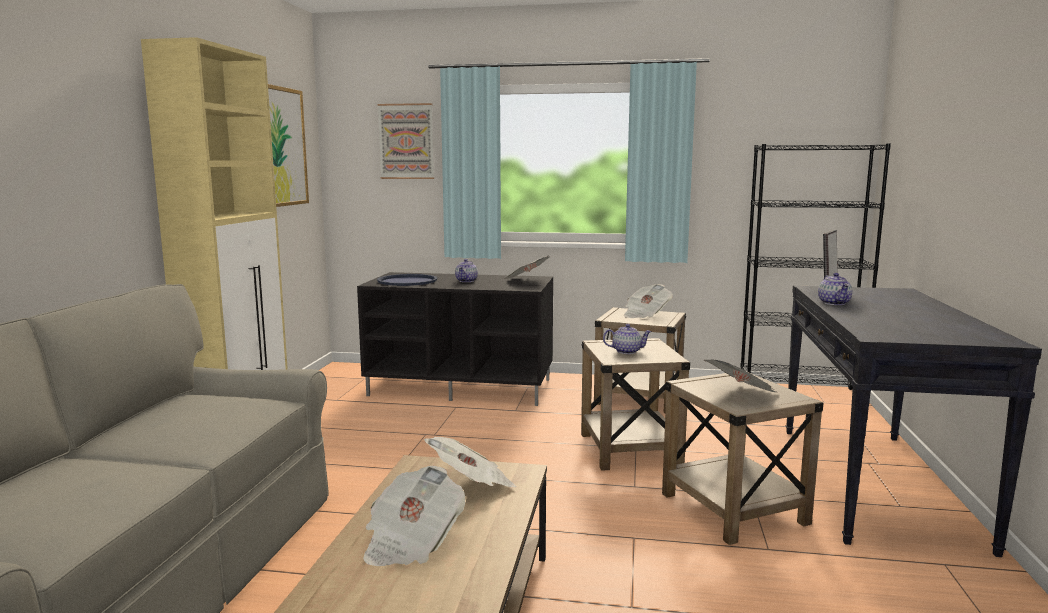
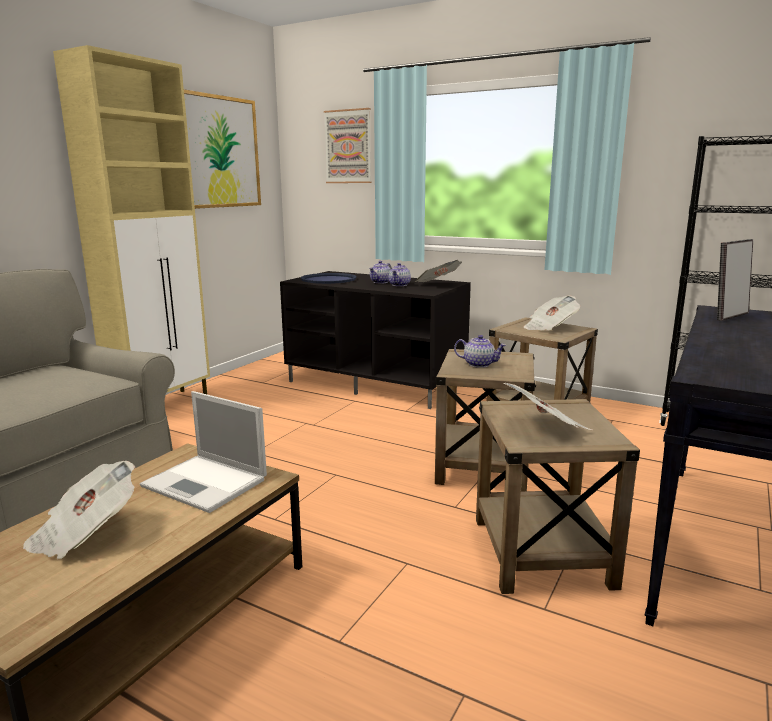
camera: 20 degrees right, 5 degrees up
newspaper [424,437,517,488] -> laptop [140,391,267,513]
teapot [818,273,852,305] -> teapot moved to [388,263,411,286]

